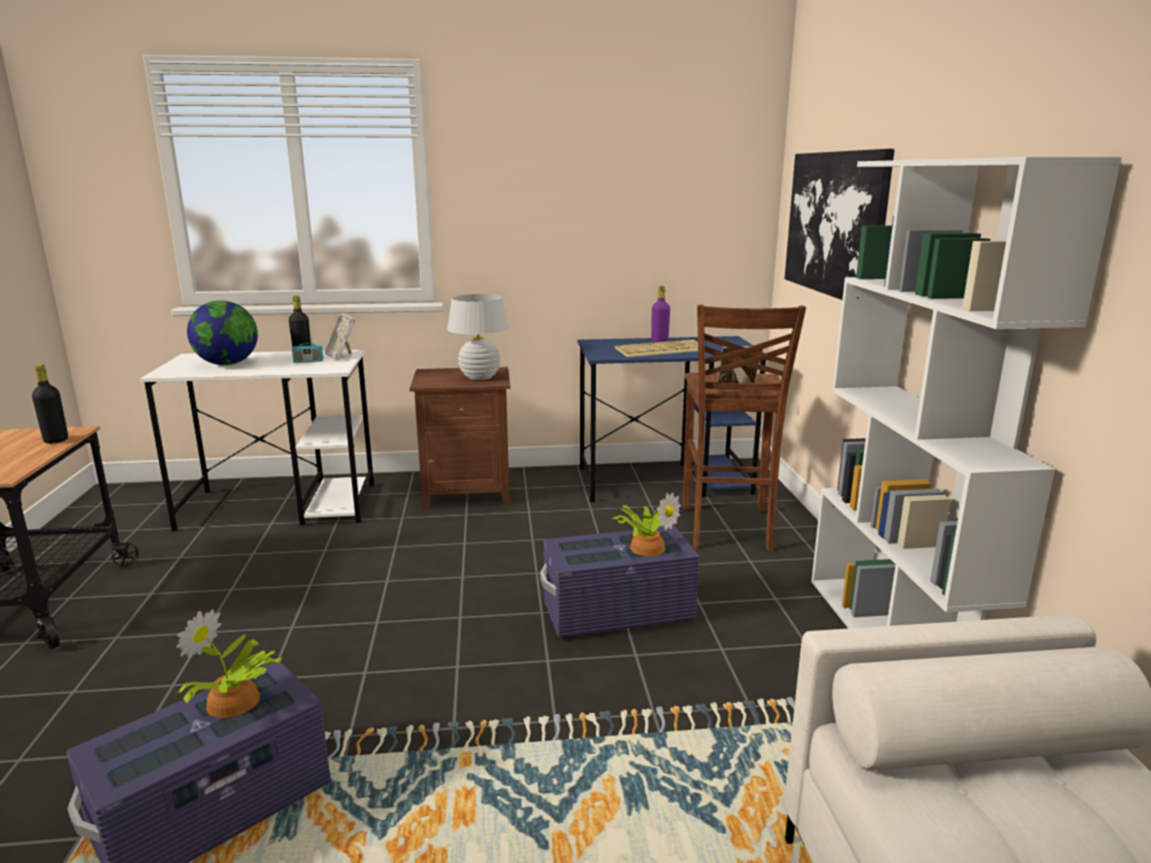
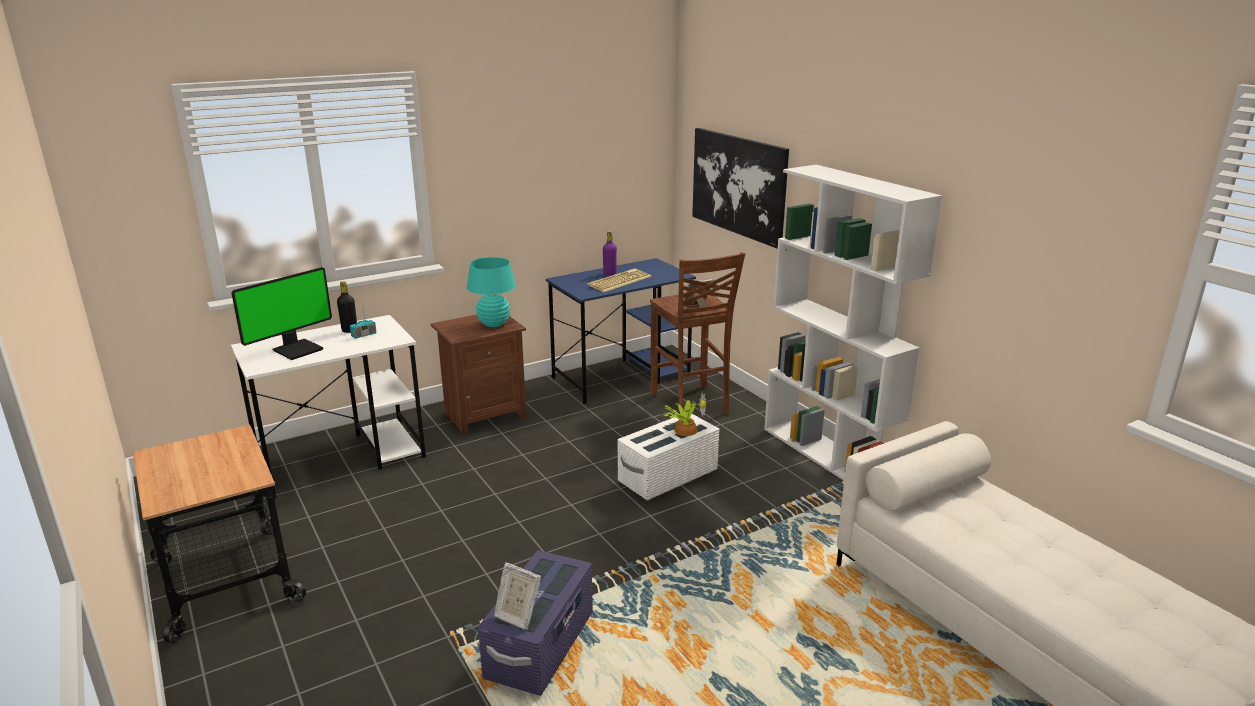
camera: 25 degrees left, 5 degrees up
black bottle [32,364,68,444] -> none
potted plant [176,609,283,718] -> none
globe [187,300,258,365] -> monitor [231,267,332,360]
picture frame [325,313,356,360] -> picture frame moved to [494,563,541,630]
white table lamp [447,294,509,380] -> turquoise table lamp [467,257,516,327]
purple storage box [540,526,700,638] -> white storage box [618,414,719,500]

